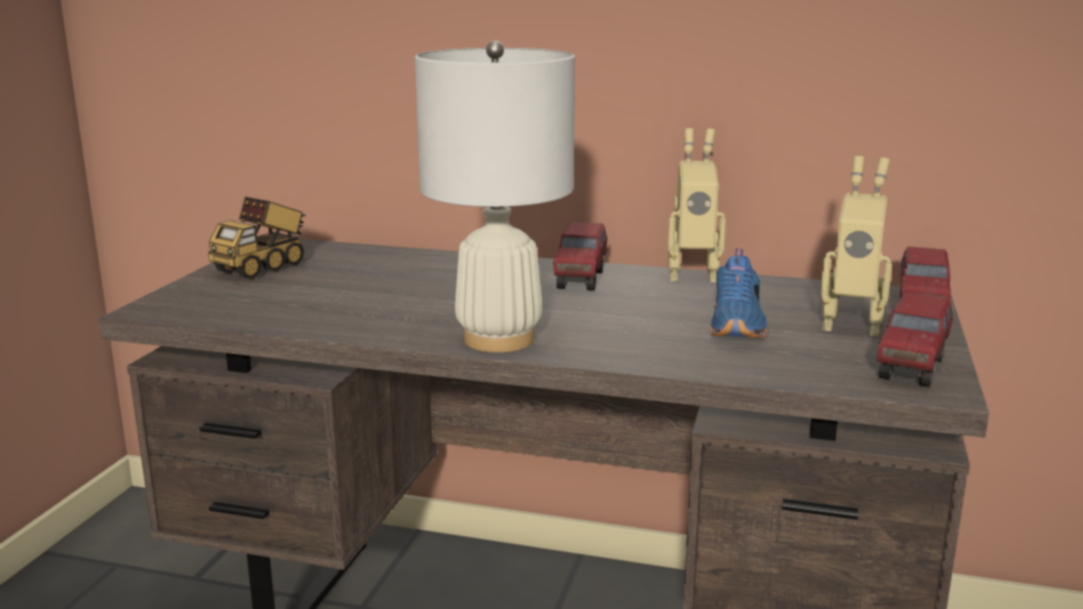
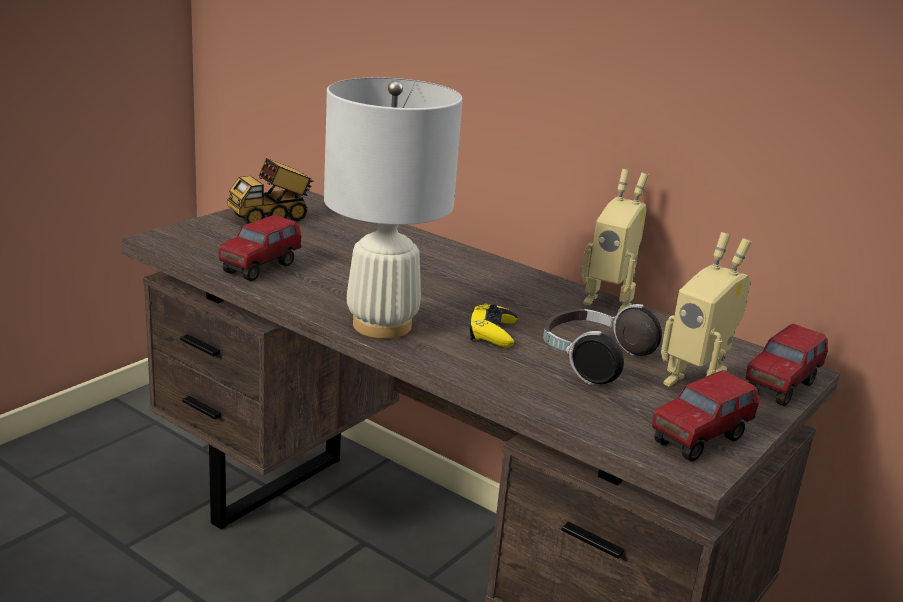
camera: 20 degrees right, 5 degrees up
toy truck [553,222,607,291] -> toy truck moved to [218,215,301,281]
blue shoe [709,248,767,338] -> headphones [543,304,662,385]
none -> yellow game controller [470,304,518,347]

